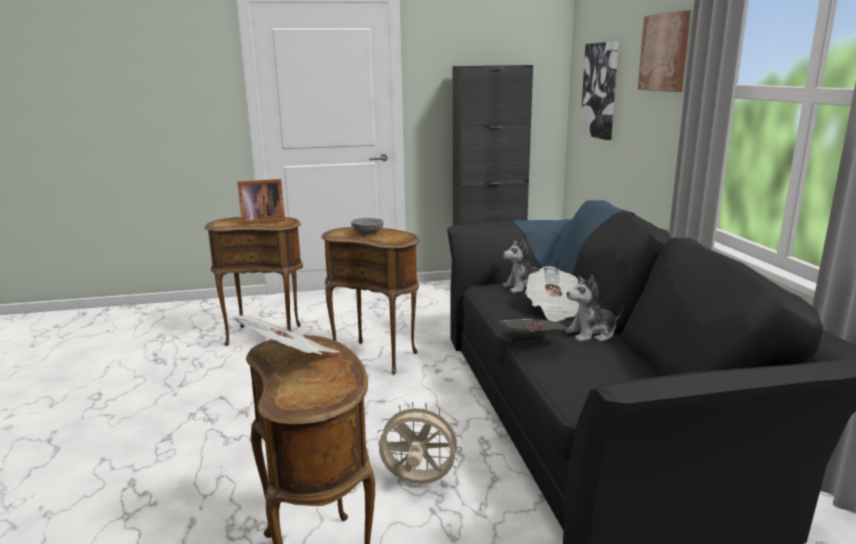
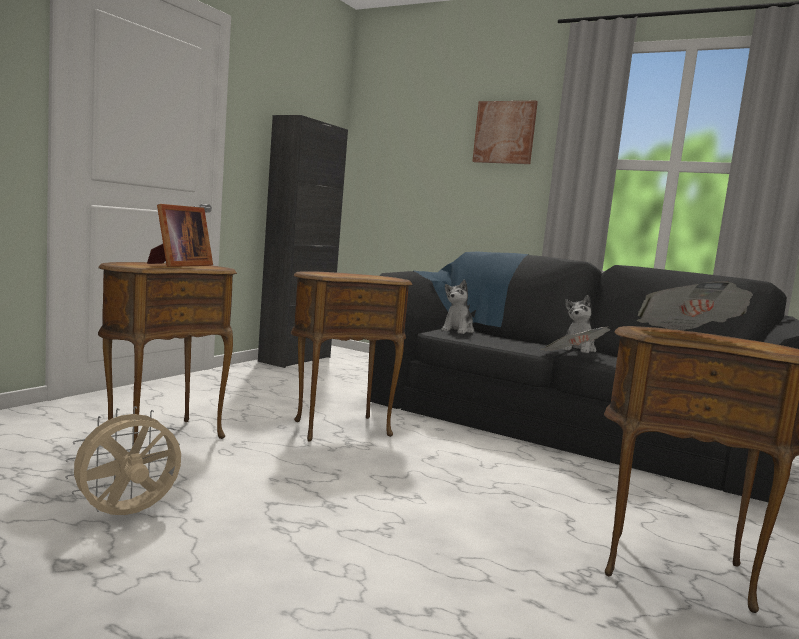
camera: 50 degrees left, 10 degrees down
grey bowl [351,218,383,235] -> none
beige fan [377,402,462,484] -> beige fan moved to [65,406,181,515]
newspaper [525,266,579,322] -> none
picture [580,41,619,140] -> none

